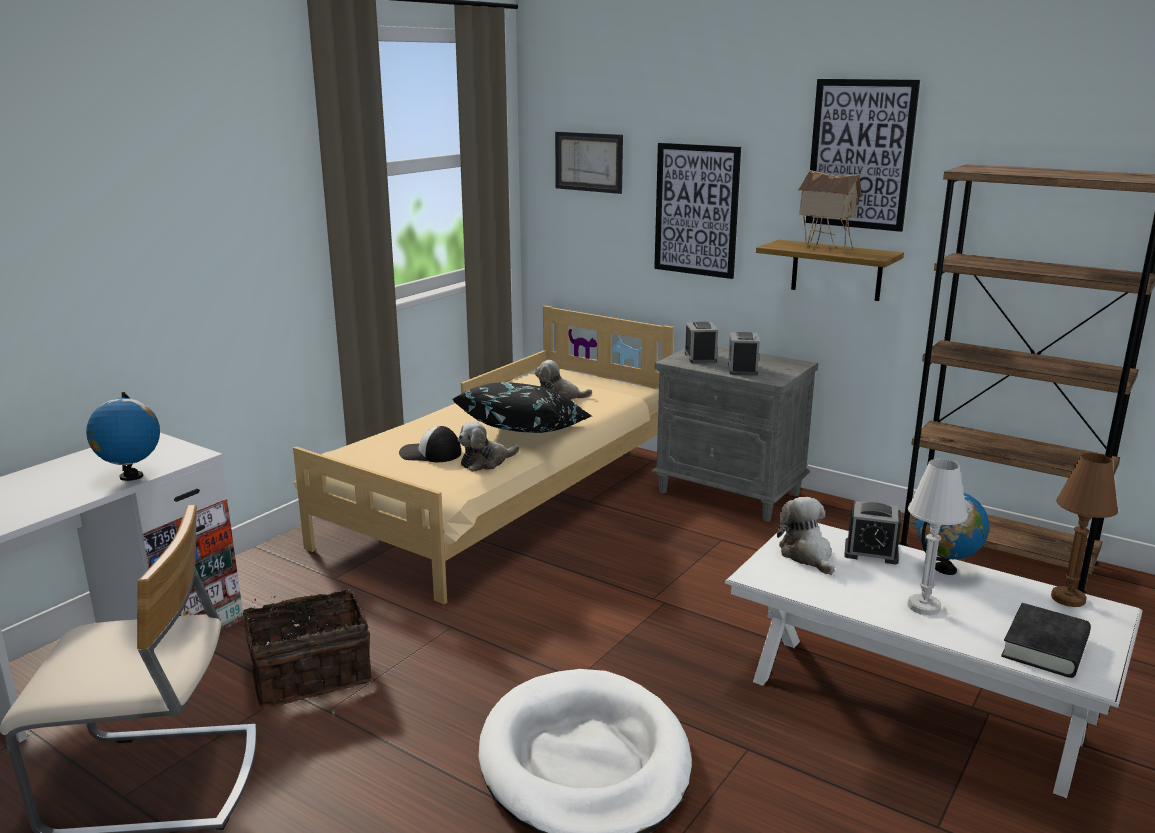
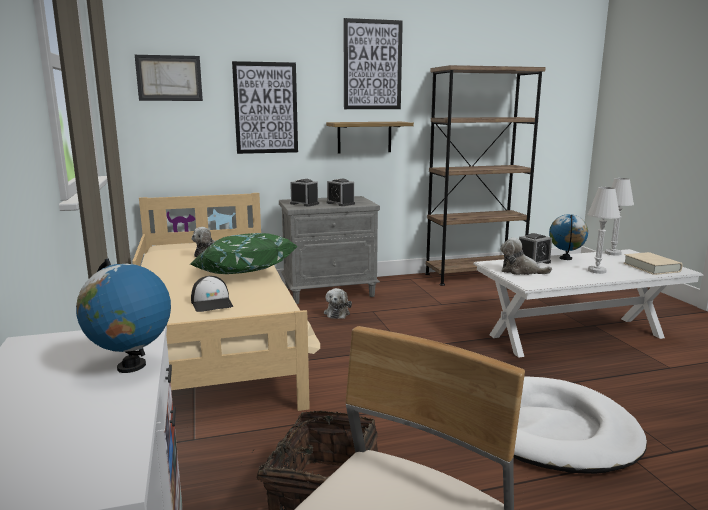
camera: 50 degrees left, 5 degrees down
cap [399,426,461,462] -> cap turned 75 degrees counterclockwise [191,276,233,312]
black pillow [453,382,591,433] -> green pillow [190,233,298,274]
plush toy [458,422,520,472] -> plush toy moved to [324,288,352,319]
toy house [798,170,862,253] -> none
black book [1001,603,1091,678] -> beige book [623,252,682,275]
brown table lamp [1051,453,1118,607] -> white table lamp [605,178,634,256]

